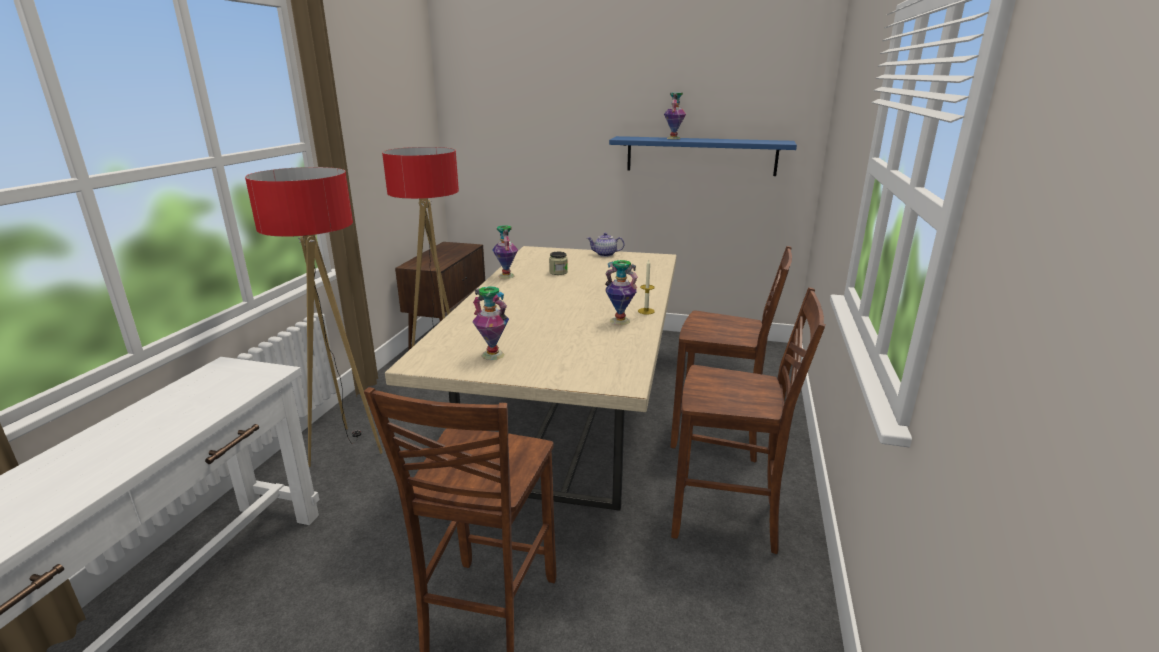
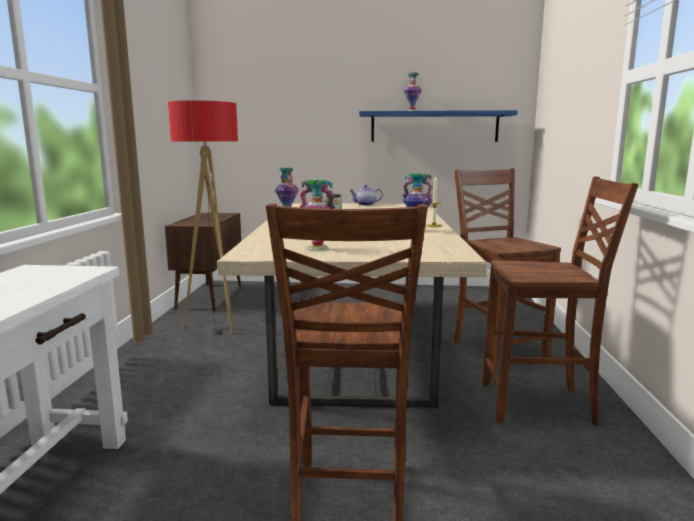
camera: 10 degrees left, 10 degrees down
floor lamp [245,167,383,467] -> none
brown chair [671,246,792,462] -> brown chair turned 120 degrees counterclockwise [454,168,561,370]

